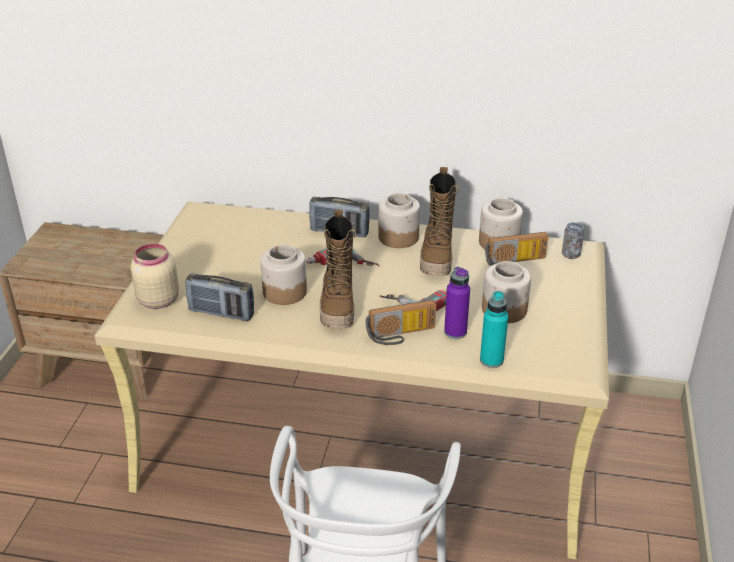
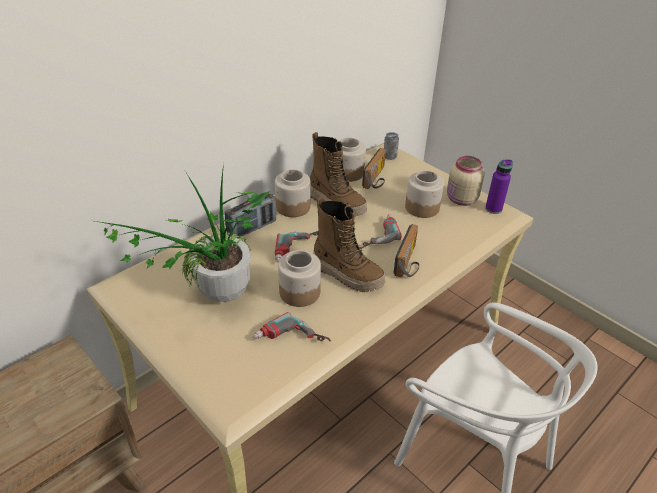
camera: 55 degrees left, 5 degrees up
beige jar [131,244,179,309] -> beige jar moved to [447,156,485,206]
radio [185,273,254,321] -> power drill [253,312,331,341]
purple bottle [444,267,470,339] -> purple bottle moved to [485,159,513,214]
turquoise bottle [480,291,508,368] -> none
none -> potted plant [95,163,270,302]

